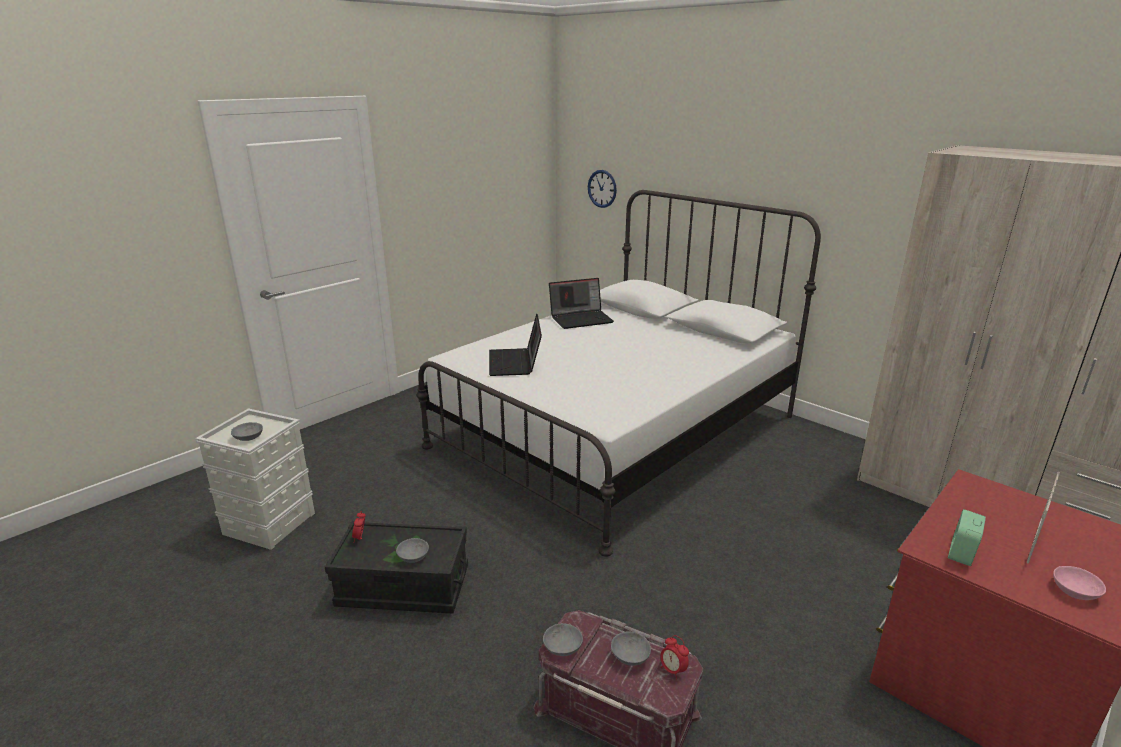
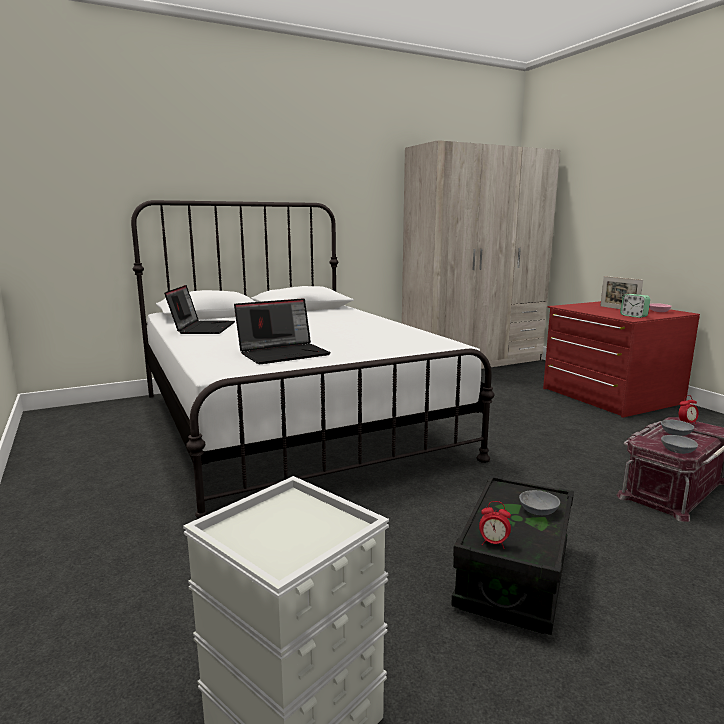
camera: 70 degrees left, 10 degrees down
grey bowl [231,422,263,441] -> none
laptop [489,313,542,376] -> laptop turned 45 degrees counterclockwise [234,298,331,364]
wall clock [588,170,617,208] -> none

